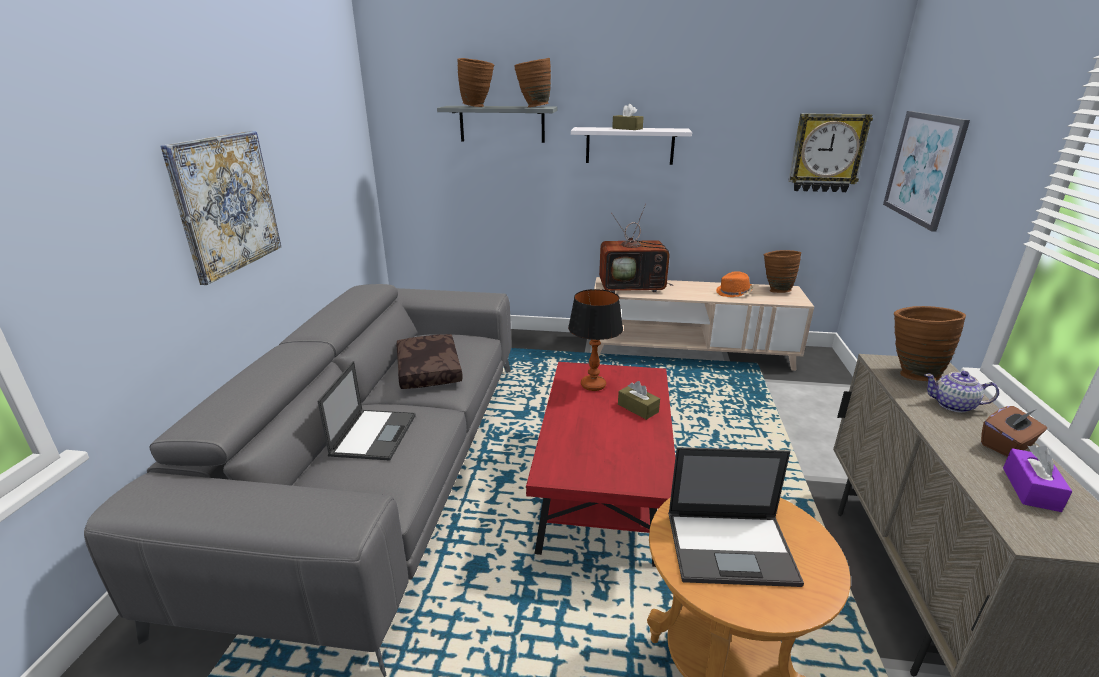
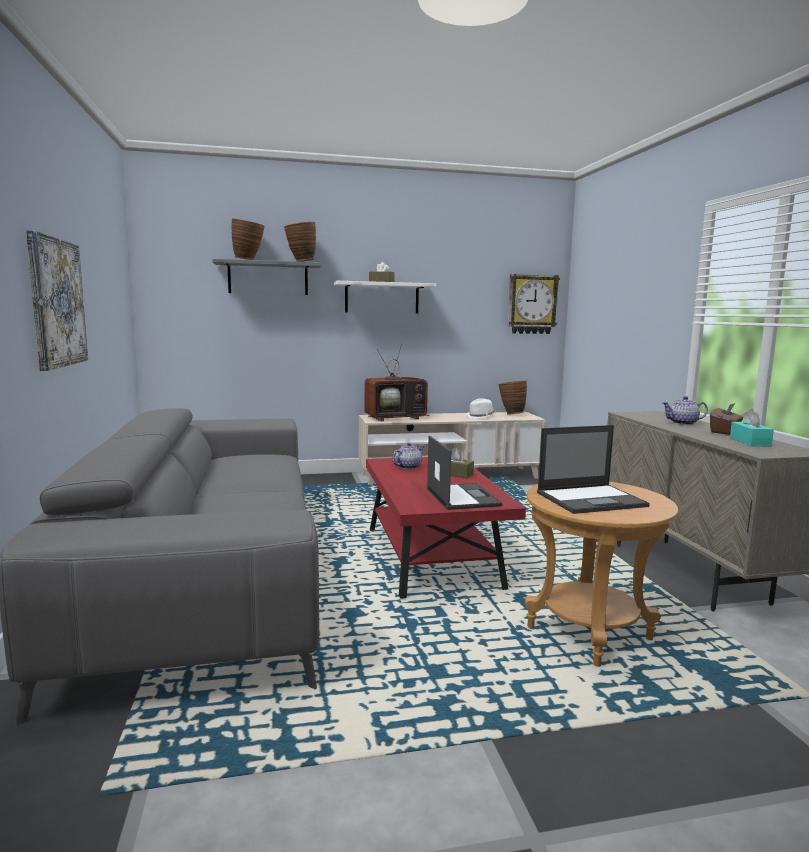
camera: 20 degrees left, 15 degrees down
laptop [317,361,415,460] -> laptop moved to [427,436,502,510]
brown pillow [397,334,463,389] -> none
table lamp [568,289,623,391] -> teapot [392,443,425,469]
orange hat [716,271,753,297] -> white hat [466,398,495,419]
picture [883,111,970,232] -> none
brown vase [894,306,966,381] -> none
purple tissue box [1003,445,1073,512] -> turquoise tissue box [730,409,774,447]

